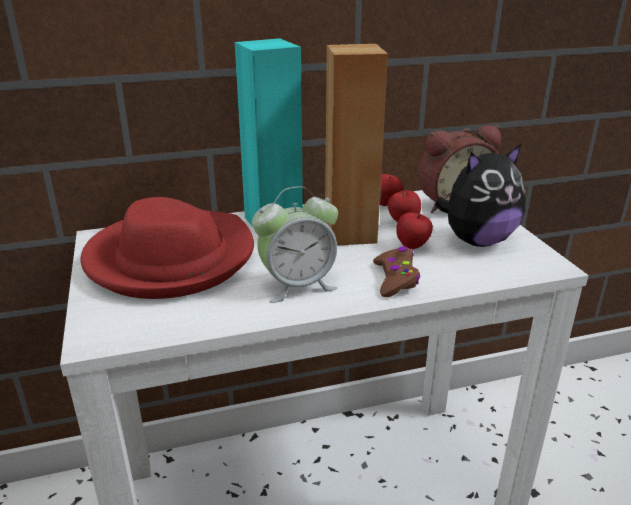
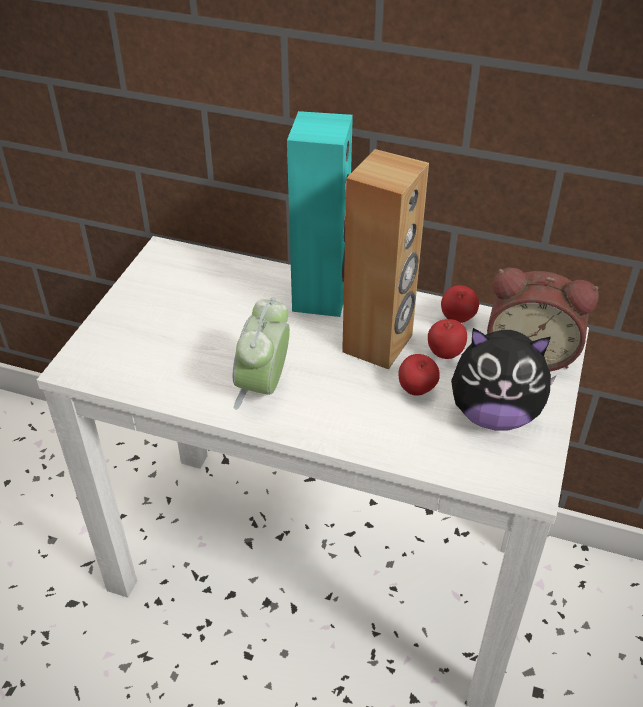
camera: 35 degrees right, 15 degrees up
red hat [81,197,254,299] -> none
alarm clock [252,186,338,303] -> alarm clock turned 90 degrees clockwise [233,297,290,410]
brown game controller [373,246,420,297] -> none

